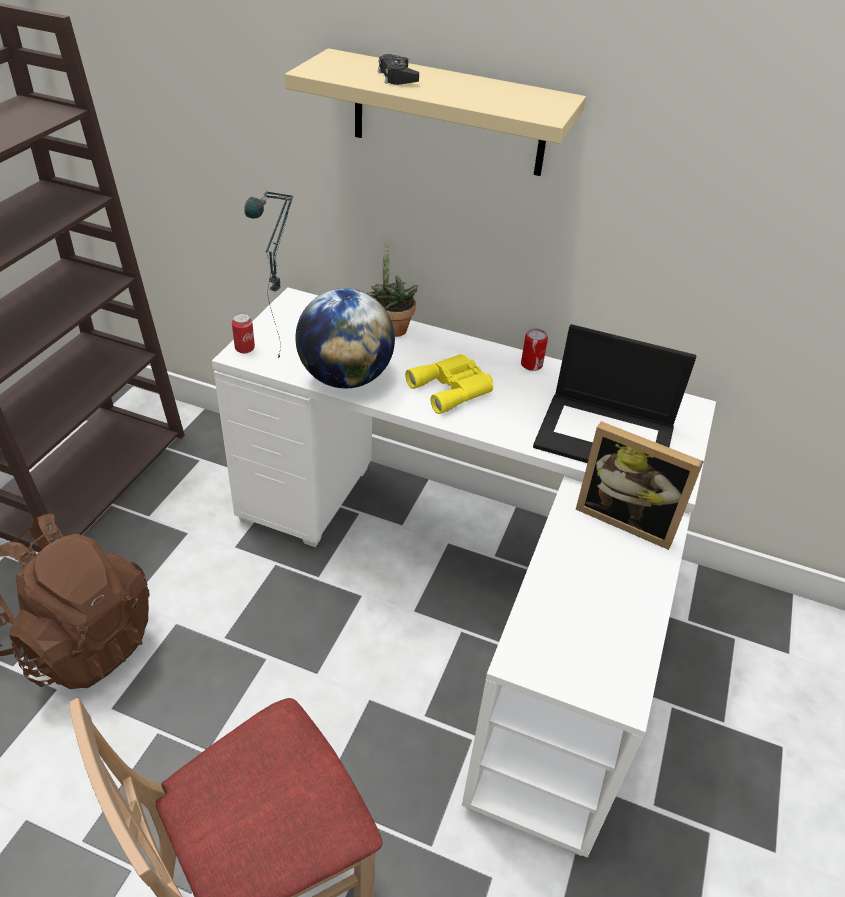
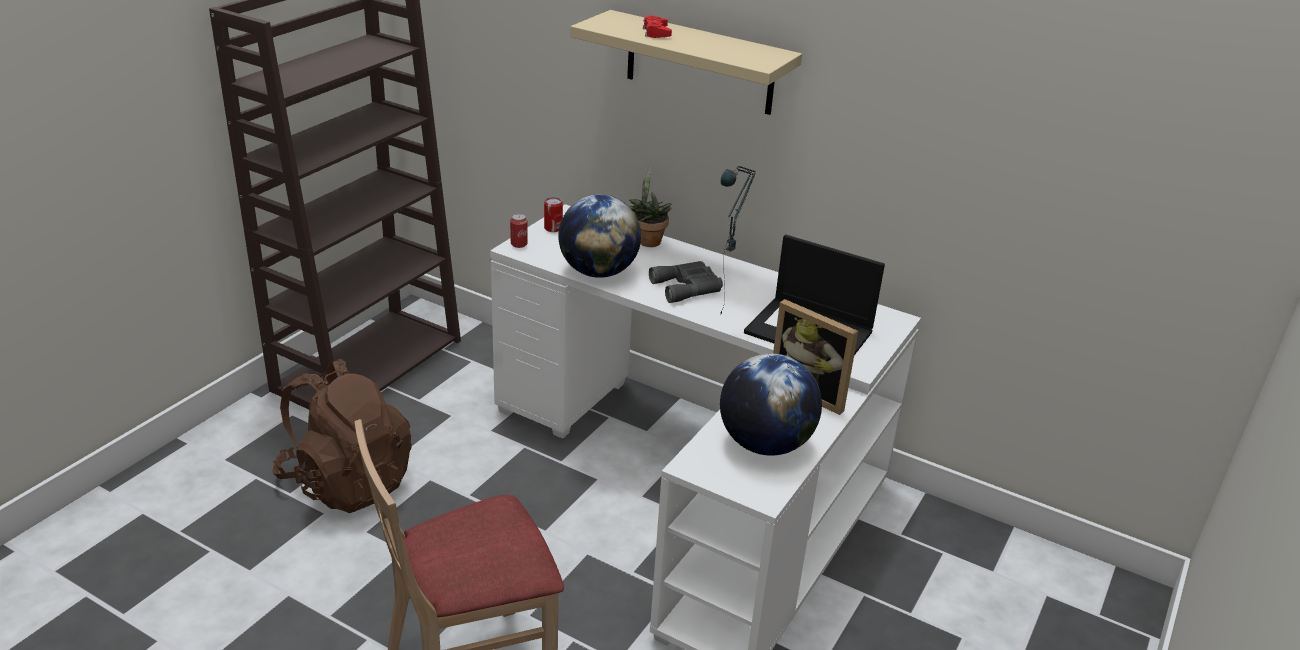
camera: 10 degrees right, 10 degrees down
table lamp [244,191,294,357] -> table lamp moved to [720,166,757,315]
black game controller [378,54,419,85] -> red game controller [643,16,672,38]
yellow binoculars [405,354,493,414] -> grey binoculars [649,261,723,303]
can [521,329,548,371] -> can moved to [544,197,563,232]
none -> globe [720,353,822,456]

